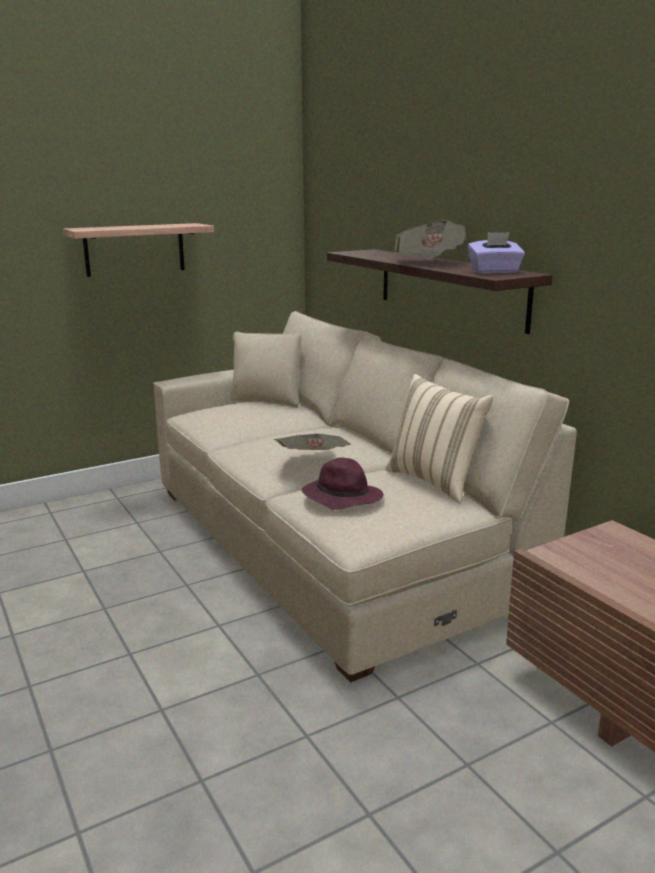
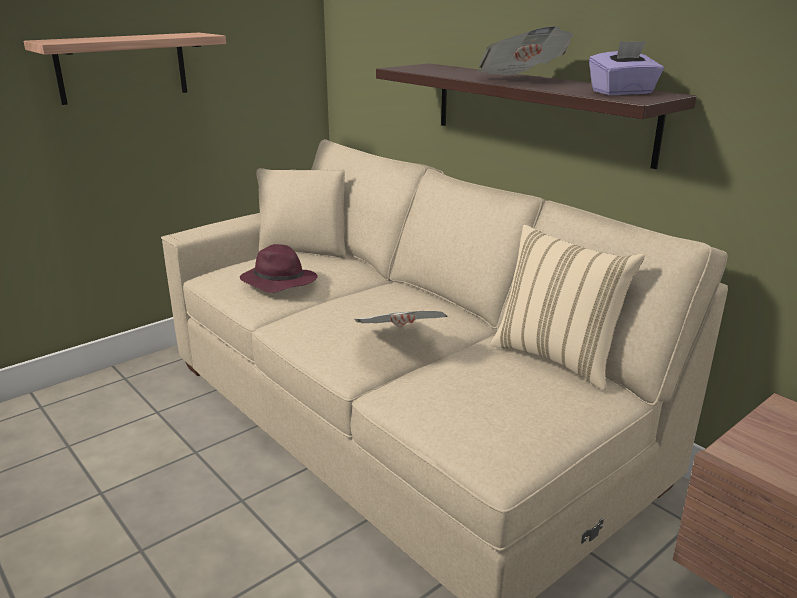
camera: 10 degrees left, 5 degrees up
purple hat [302,457,384,510] -> purple hat moved to [240,244,318,293]

